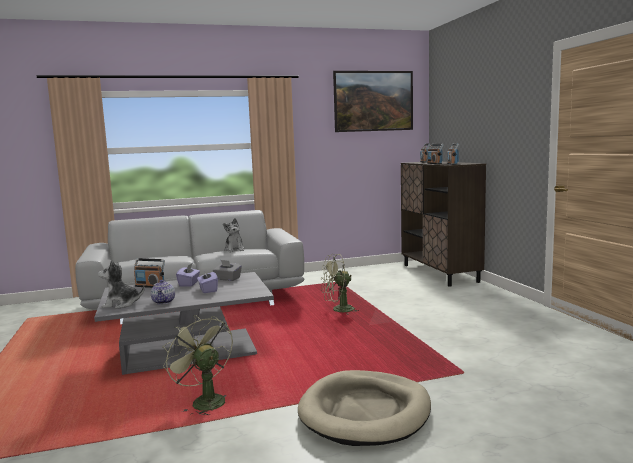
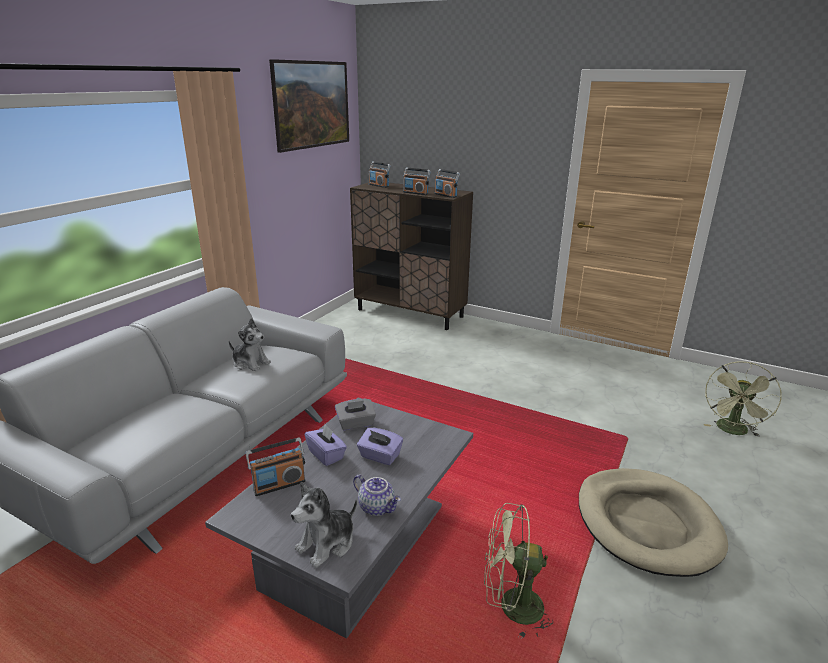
camera: 45 degrees left, 15 degrees up
green fan [321,254,360,315] -> green fan moved to [704,361,782,437]

